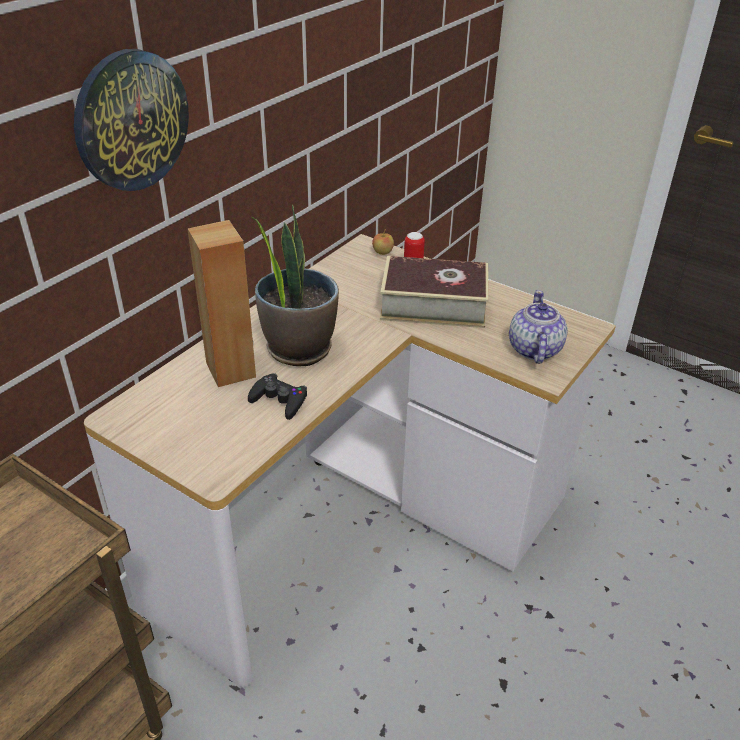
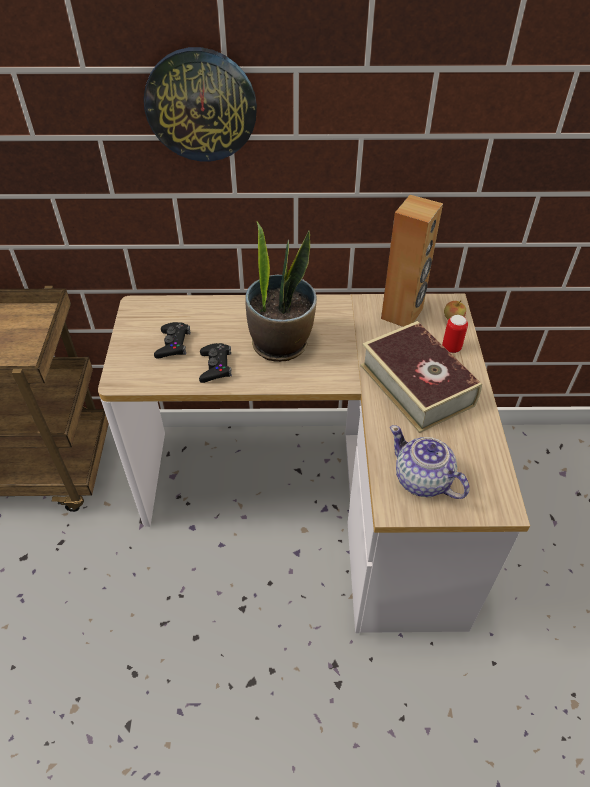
camera: 55 degrees right, 10 degrees up
brown speaker [188,220,256,387] -> brown speaker moved to [381,195,443,327]
teapot [509,290,568,364] -> teapot turned 105 degrees counterclockwise [390,425,469,499]
none -> black game controller [154,322,191,359]

